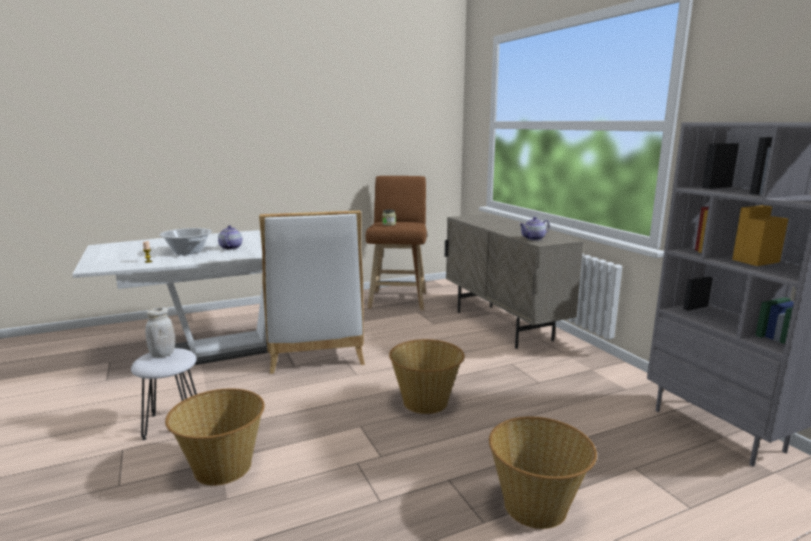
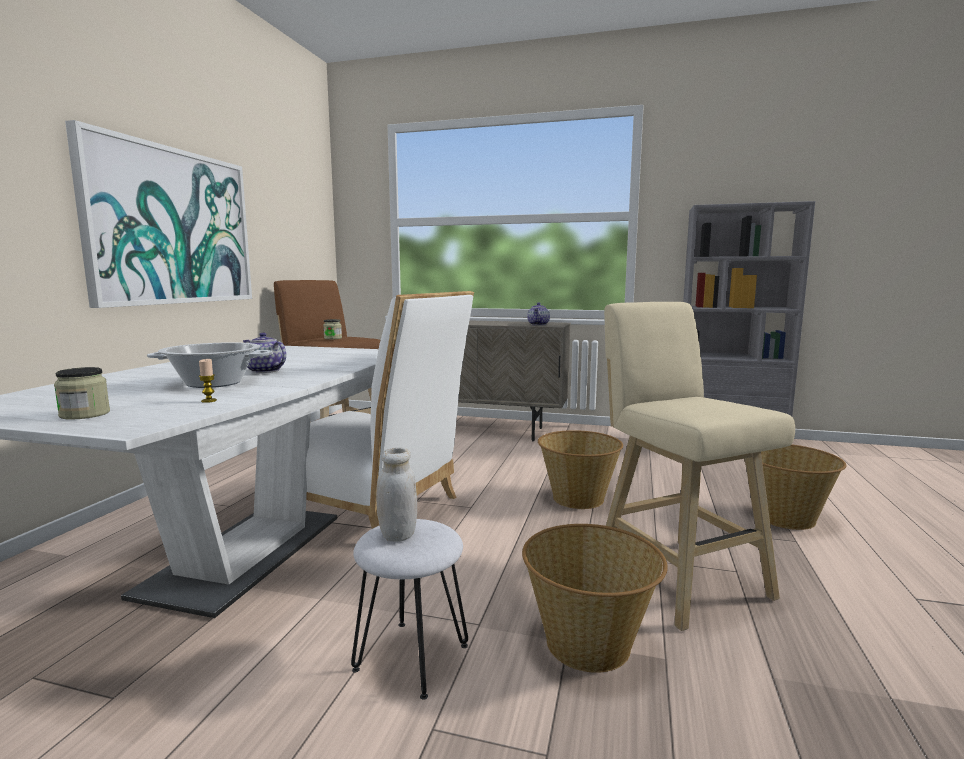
camera: 50 degrees left, 5 degrees down
none -> jar [54,367,110,419]
none -> picture [65,120,252,308]
none -> beige stool [604,302,795,631]

